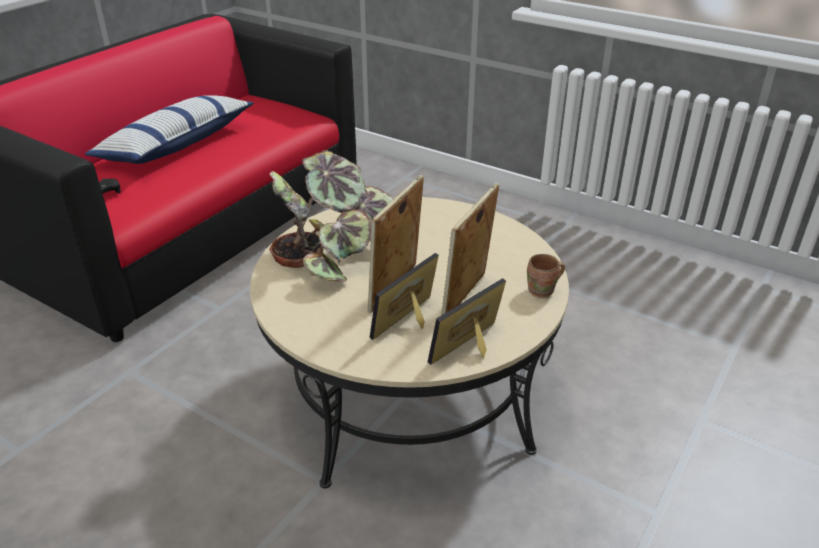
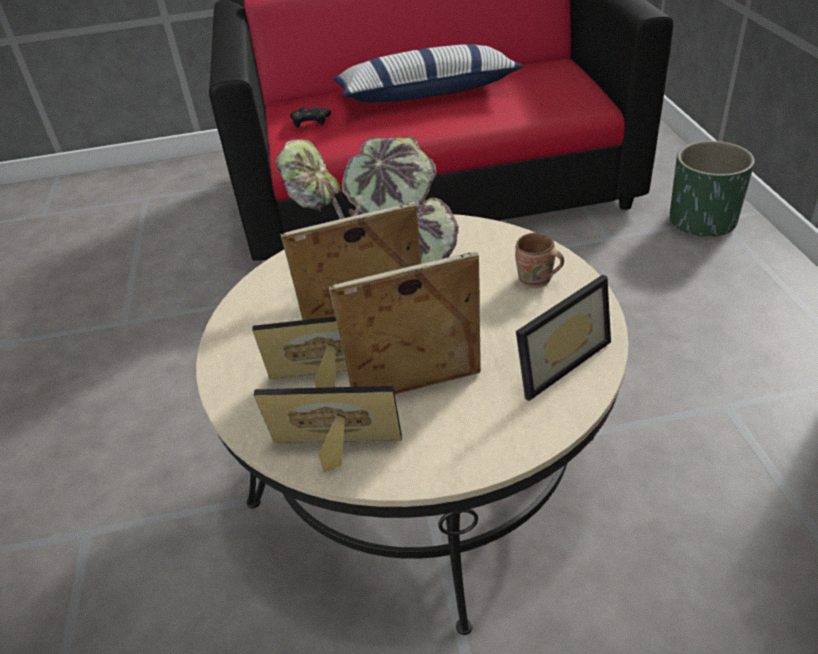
camera: 50 degrees right, 5 degrees up
brown mug [527,254,565,298] -> brown mug moved to [515,233,564,288]
none -> picture frame [516,275,611,401]
none -> green planter [670,141,755,240]

